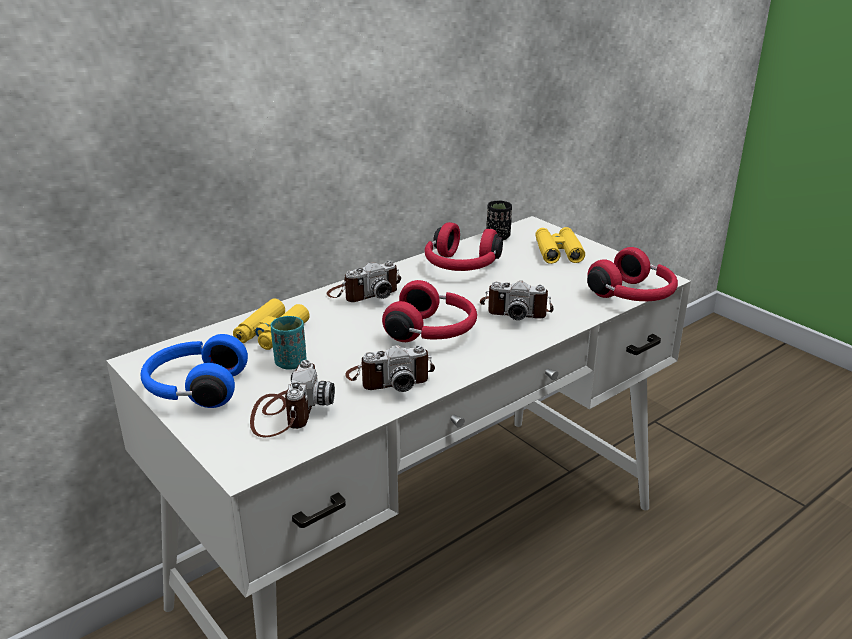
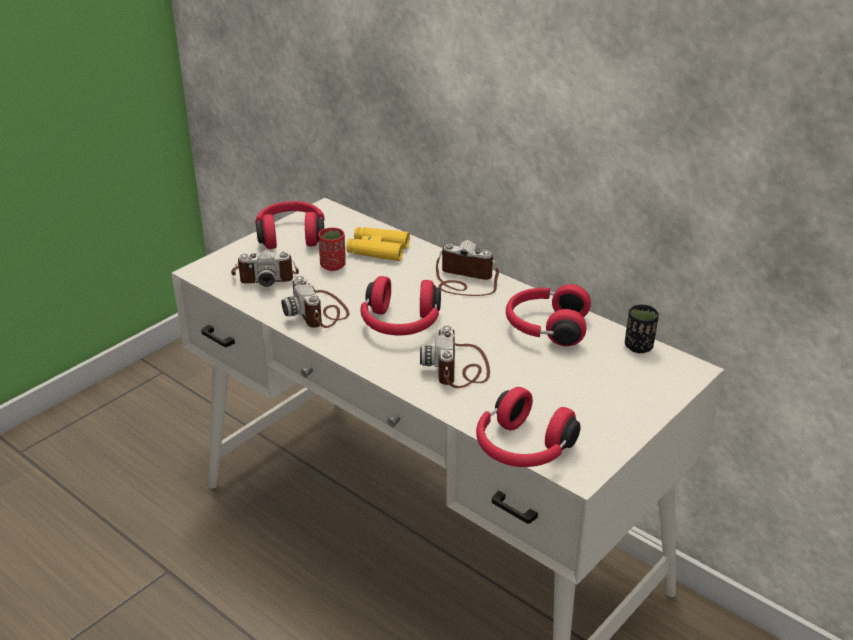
camera: 80 degrees right, 5 degrees up
blue headphones [141,334,248,408] -> red headphones [255,201,325,249]
turquoise cup [270,316,307,370] -> red cup [318,228,346,271]
camera [327,261,401,302] -> camera turned 150 degrees clockwise [436,240,499,296]
yellow binoculars [535,227,585,264] -> none

